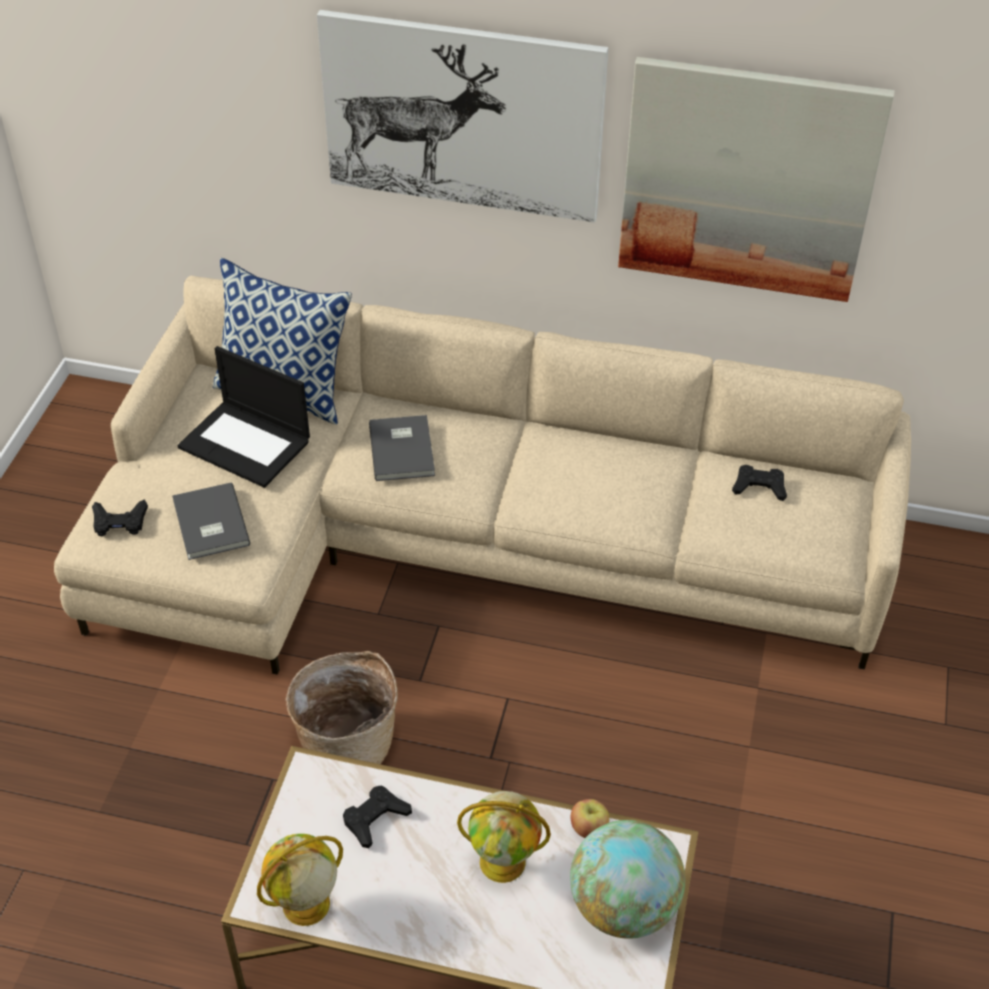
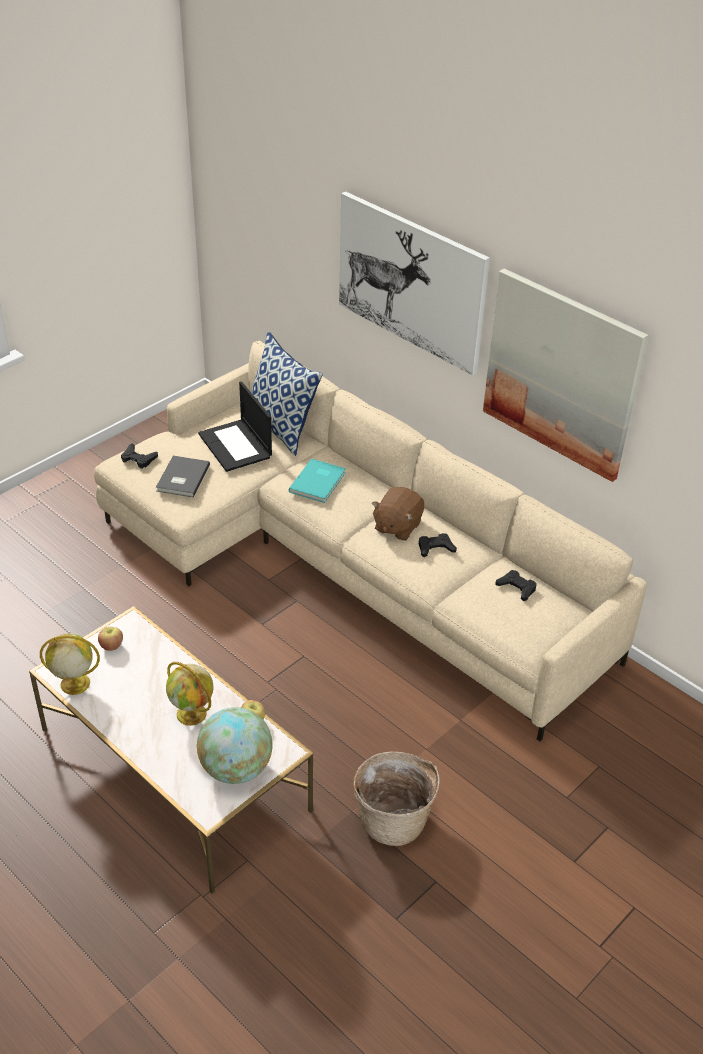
camera: 30 degrees right, 5 degrees down
basket [286,651,398,764] -> basket moved to [354,751,440,846]
black game controller [343,785,412,848] -> black game controller moved to [419,533,457,557]
grey book [369,415,435,481] -> turquoise book [289,459,346,503]
none -> apple [98,627,123,651]
none -> brown plush toy [372,487,424,541]

